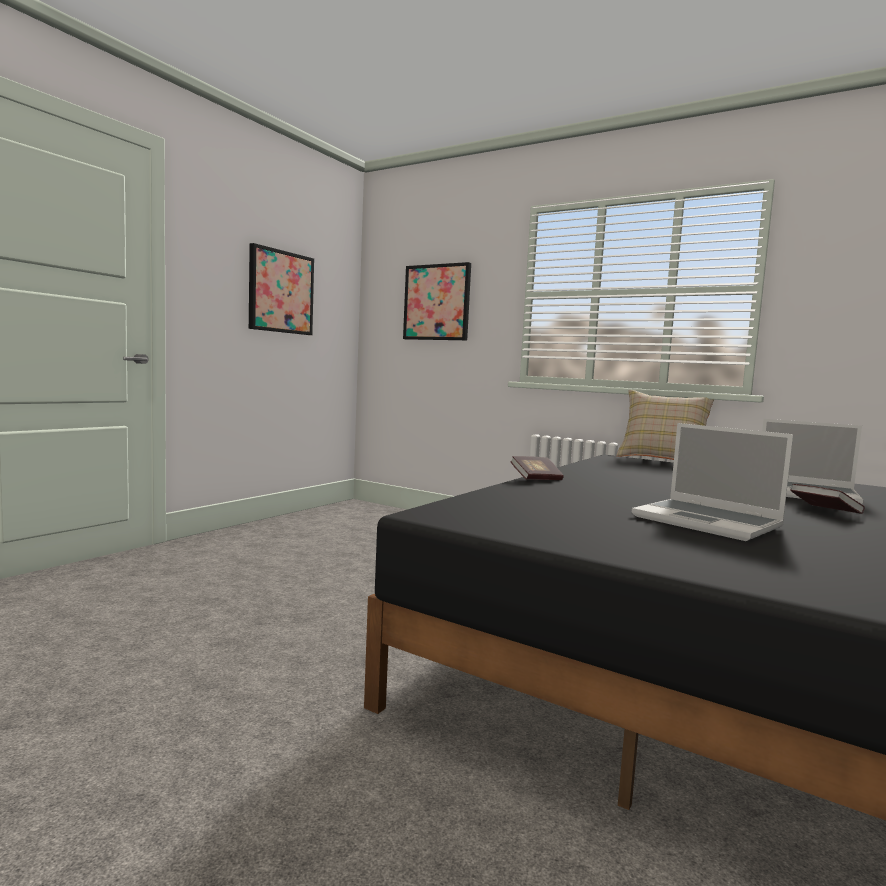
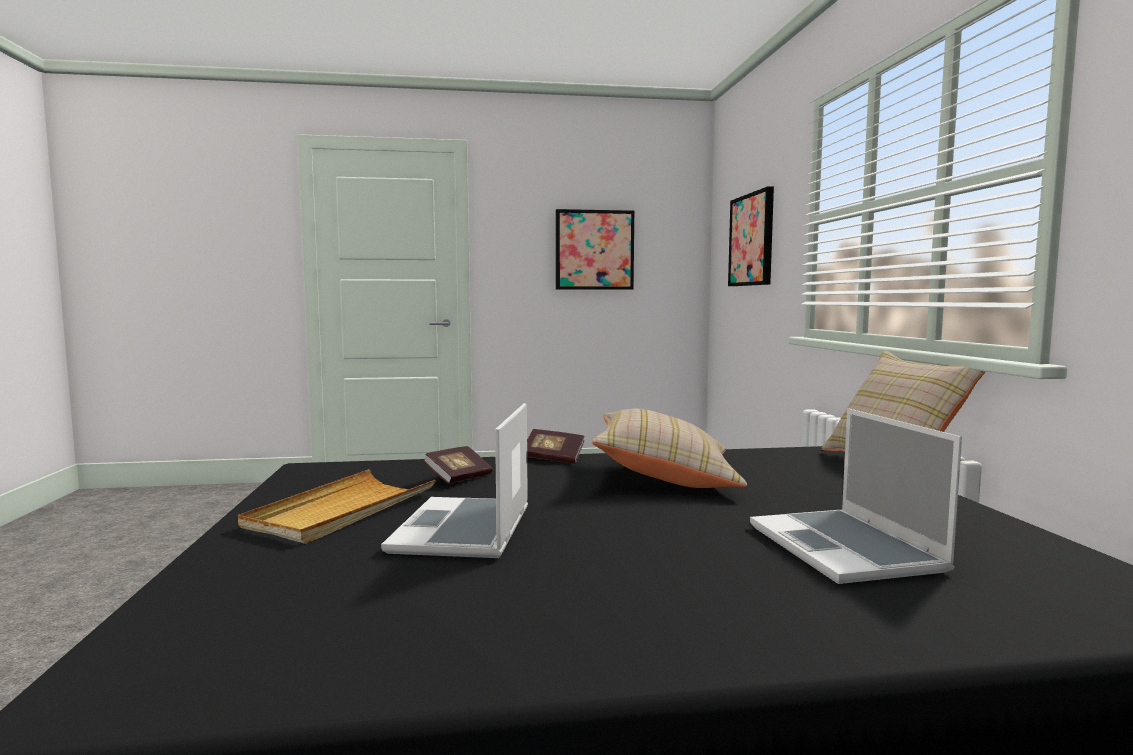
camera: 50 degrees right, 0 degrees up
book [790,484,865,514] -> book moved to [423,446,493,484]
none -> beige tray [238,469,436,544]
none -> beige pillow [592,409,747,488]

